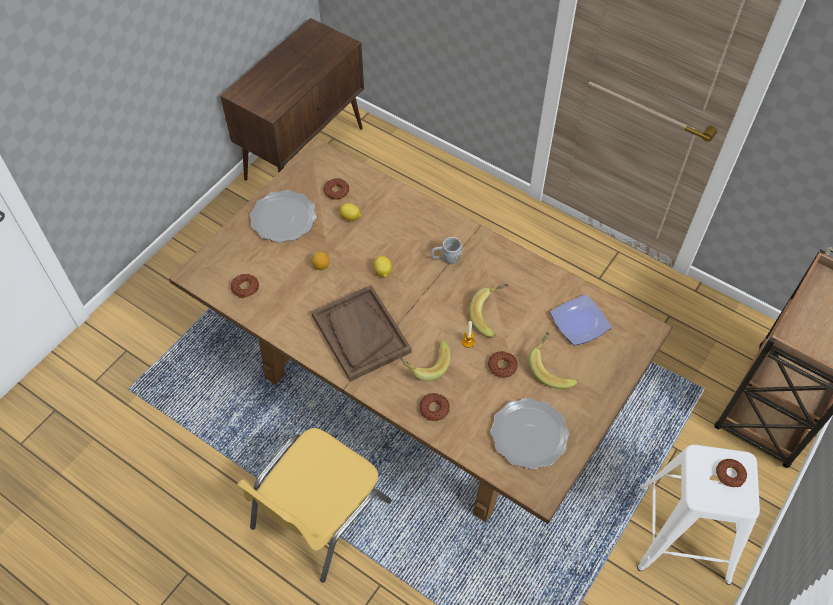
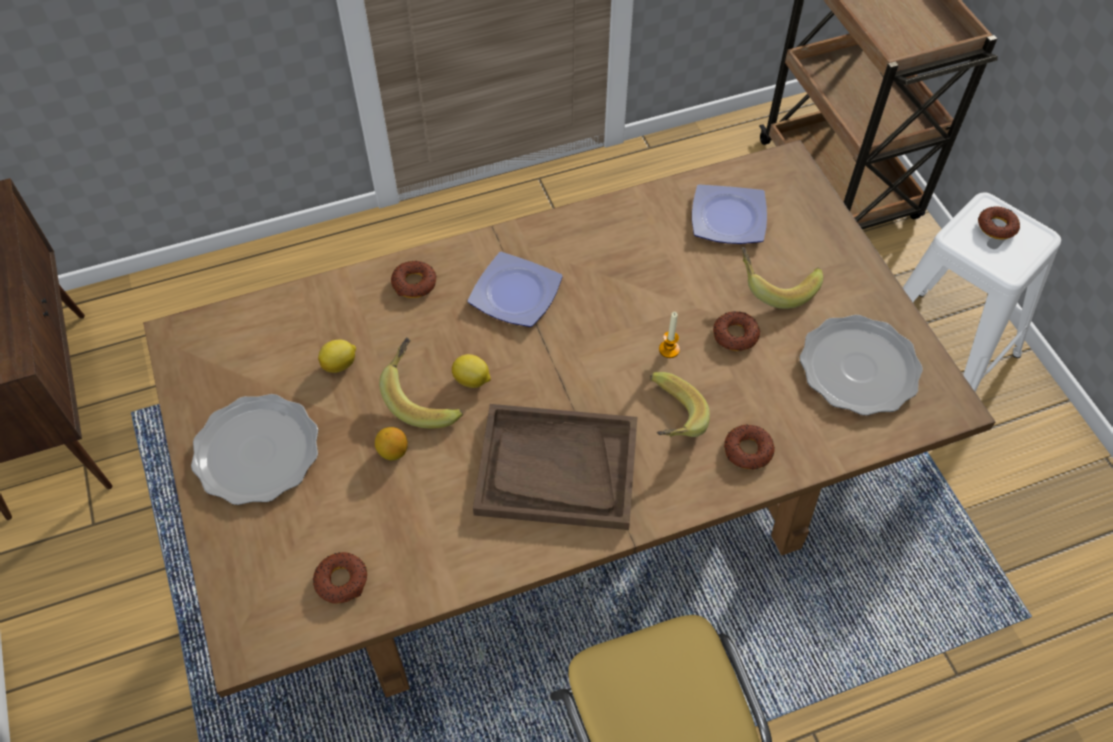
camera: 55 degrees left, 0 degrees up
donut [323,178,349,200] -> donut moved to [391,261,437,298]
grey mug [431,237,463,264] -> plate [467,252,563,327]
banana [470,284,508,338] -> banana moved to [379,337,463,428]

